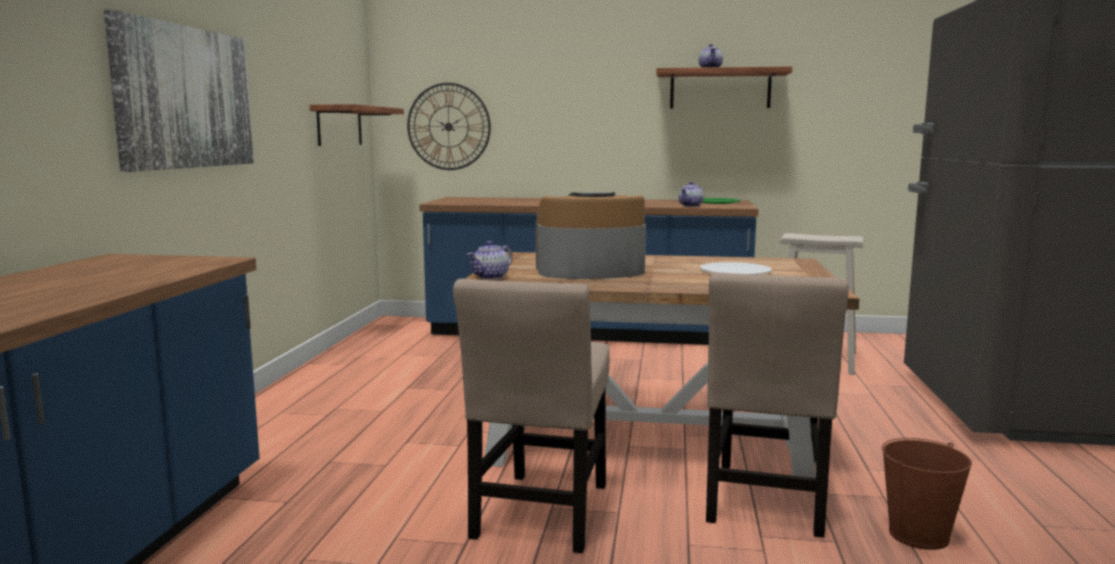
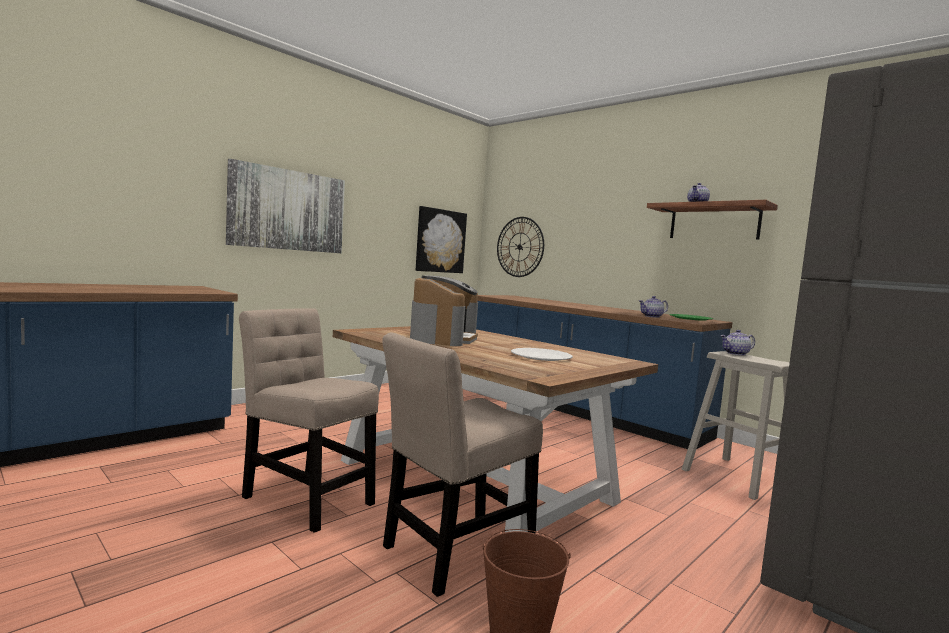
camera: 35 degrees right, 5 degrees down
shelf [309,104,404,146] -> picture [416,206,467,273]
beige chair [453,279,610,553] -> beige chair turned 75 degrees clockwise [239,308,379,533]
teapot [467,241,513,279] -> teapot moved to [720,330,755,355]
coffee machine [536,192,646,279] -> coffee machine turned 75 degrees clockwise [410,275,478,346]

